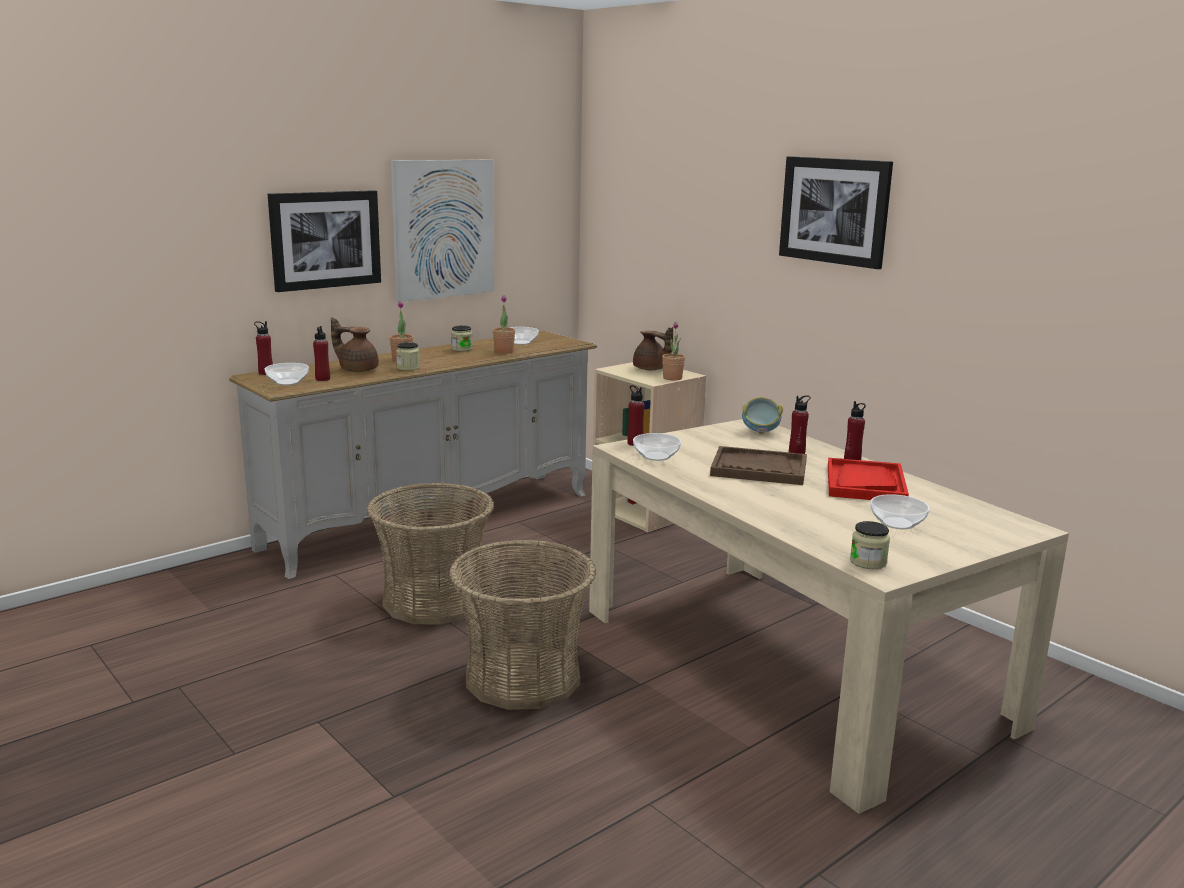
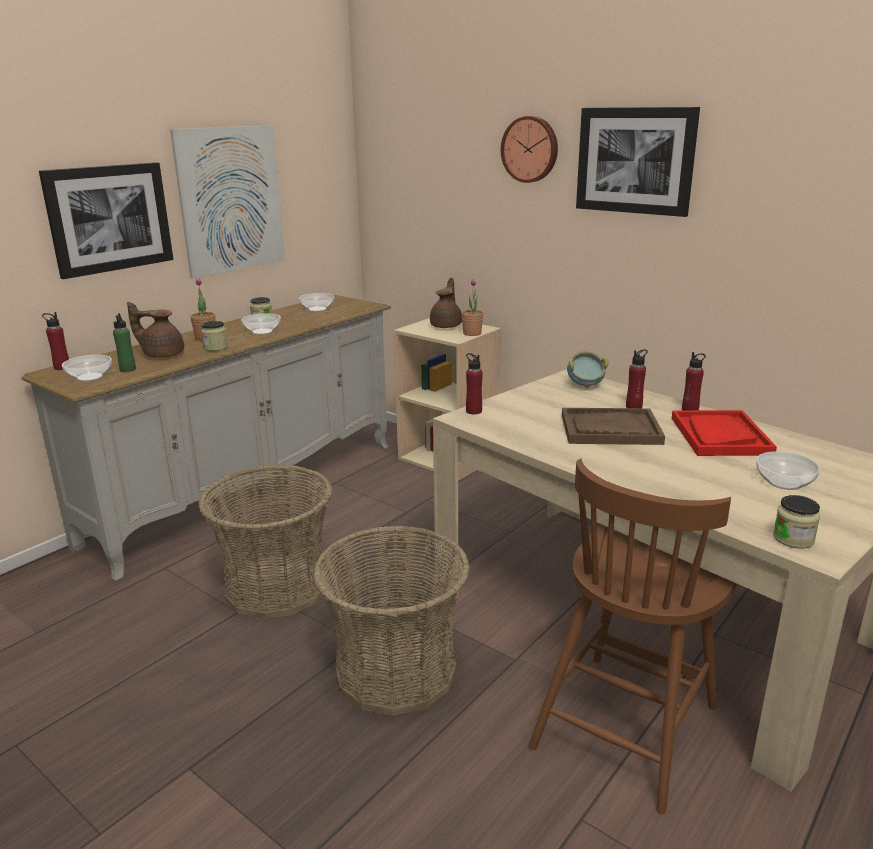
camera: 10 degrees left, 5 degrees up
red bottle [313,326,330,381] -> green bottle [113,313,136,372]
potted plant [493,295,515,354] -> none
brown teapot [633,327,673,370] -> brown teapot turned 105 degrees counterclockwise [430,277,462,328]
bowl [633,433,681,461] -> bowl moved to [241,313,281,335]
none -> wall clock [501,116,558,183]
none -> brown chair [528,458,738,814]

